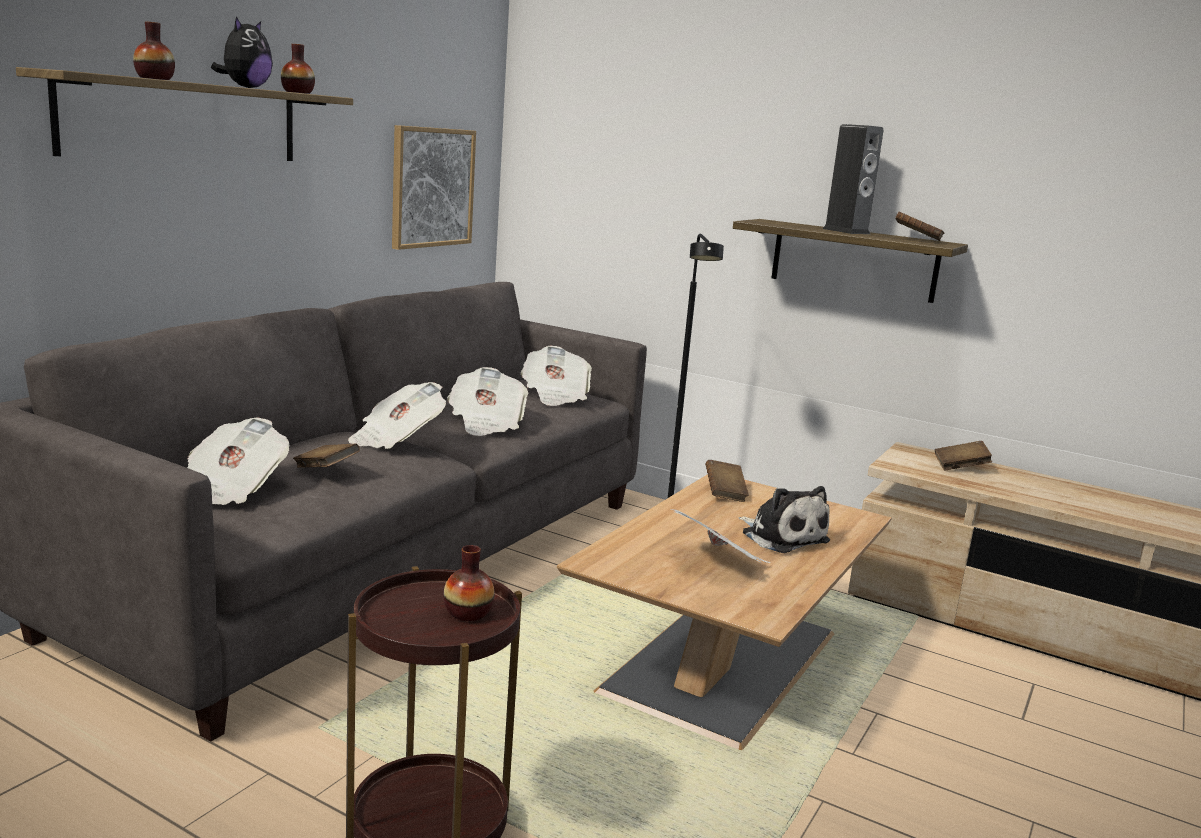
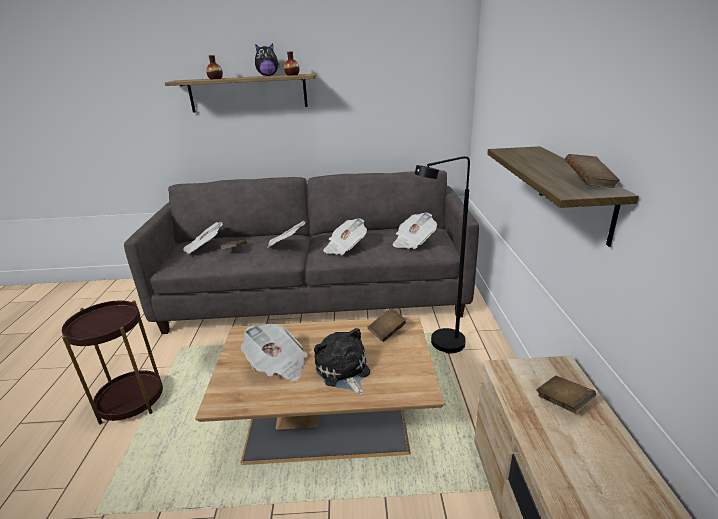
camera: 60 degrees right, 10 degrees up
picture [392,125,476,250] -> none
vase [444,545,494,621] -> none
plush toy [738,486,830,553] -> plush toy turned 135 degrees clockwise [314,328,370,395]
speaker [822,124,884,234] -> none

